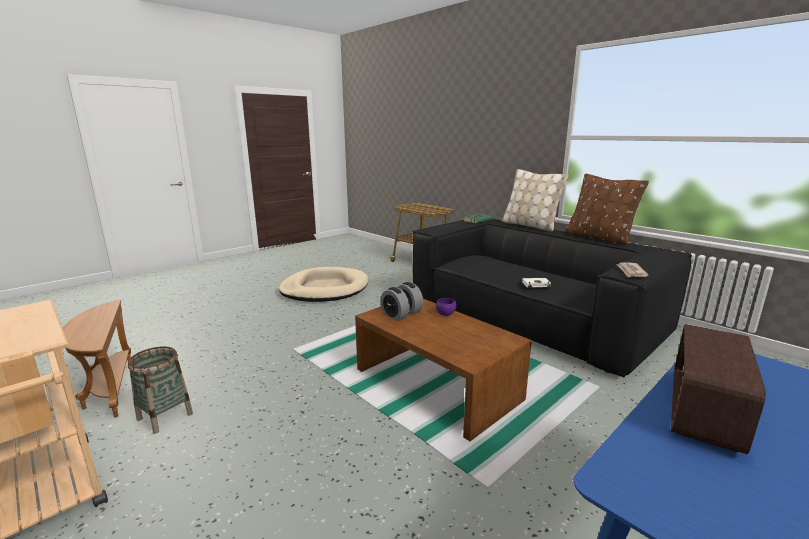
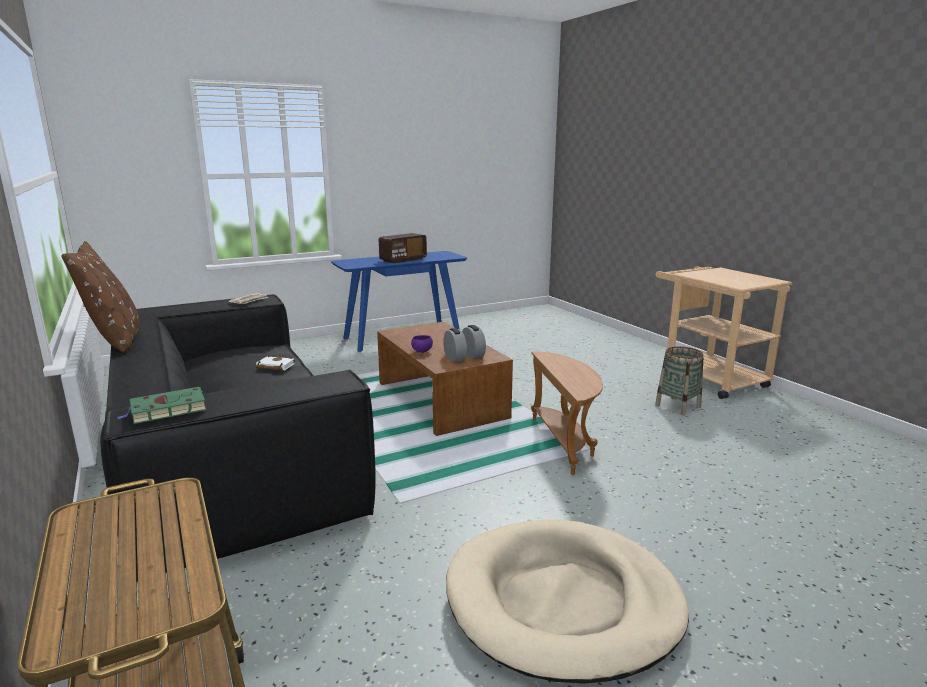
camera: 165 degrees left, 0 degrees up
brown side table [63,300,131,418] -> brown side table moved to [531,351,603,475]
beige pillow [502,169,569,231] -> none

